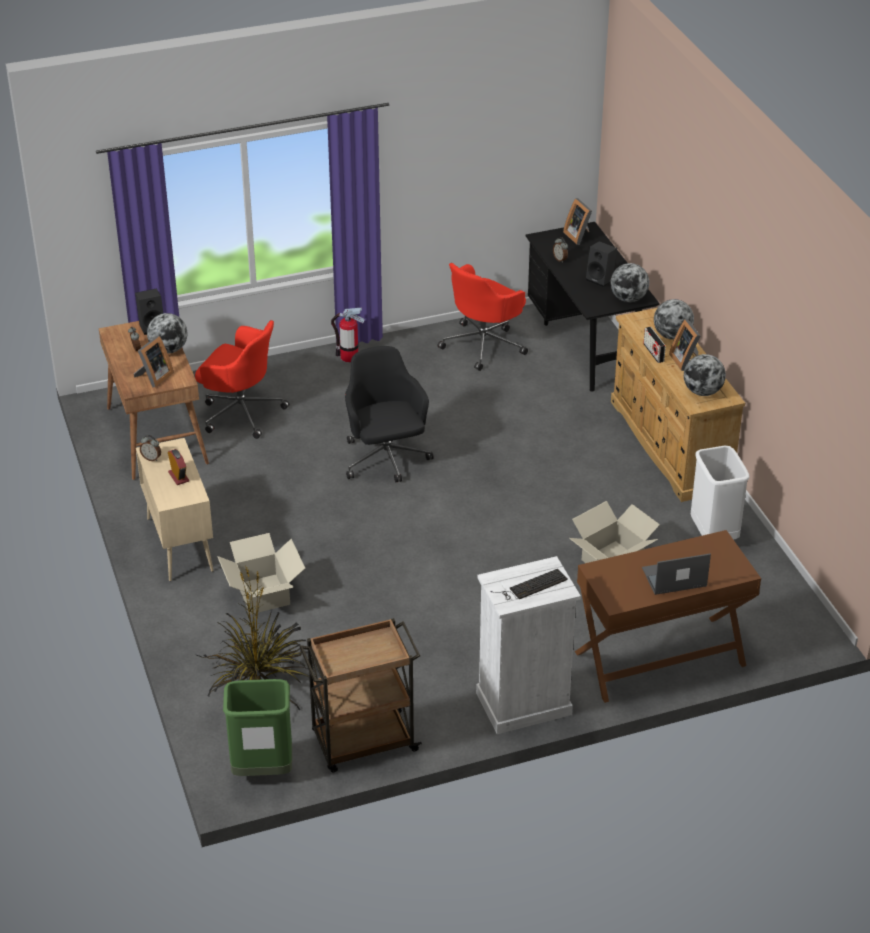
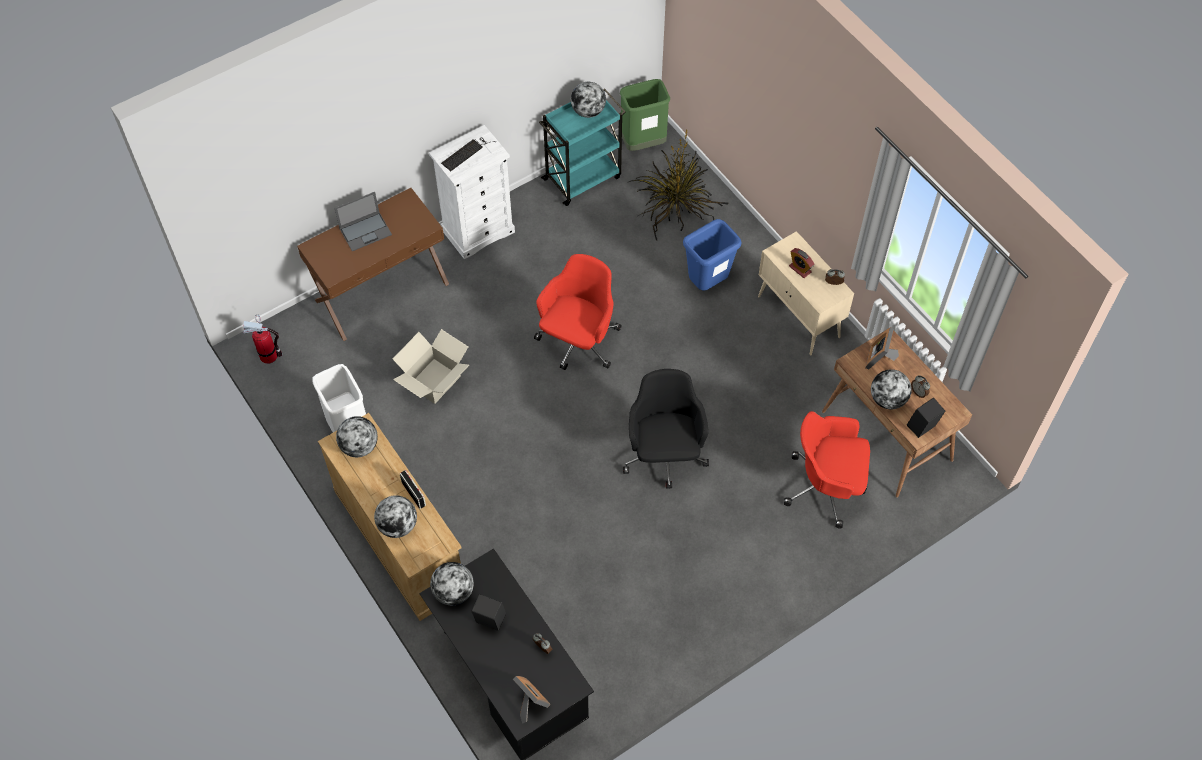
camera: 165 degrees right, 20 degrees up
cardboard box [217,533,305,614] -> blue trash can [683,219,741,291]
brown cart [300,618,422,772] -> turquoise cart [539,88,626,206]
fire extinguisher [331,308,364,362] -> fire extinguisher moved to [243,315,282,364]
black office chair [345,346,434,482] -> black office chair turned 150 degrees counterclockwise [623,369,709,489]
red office chair [437,263,528,371] -> red office chair moved to [534,254,622,370]
picture frame [669,319,700,371] -> none
none -> globe [571,82,606,118]

